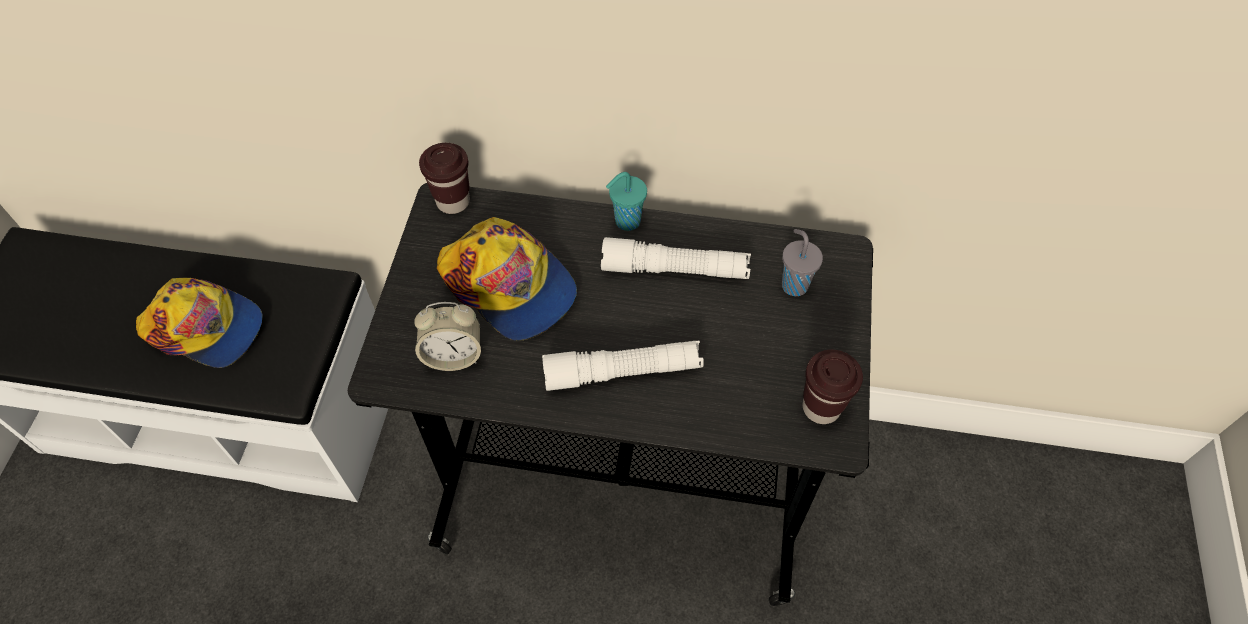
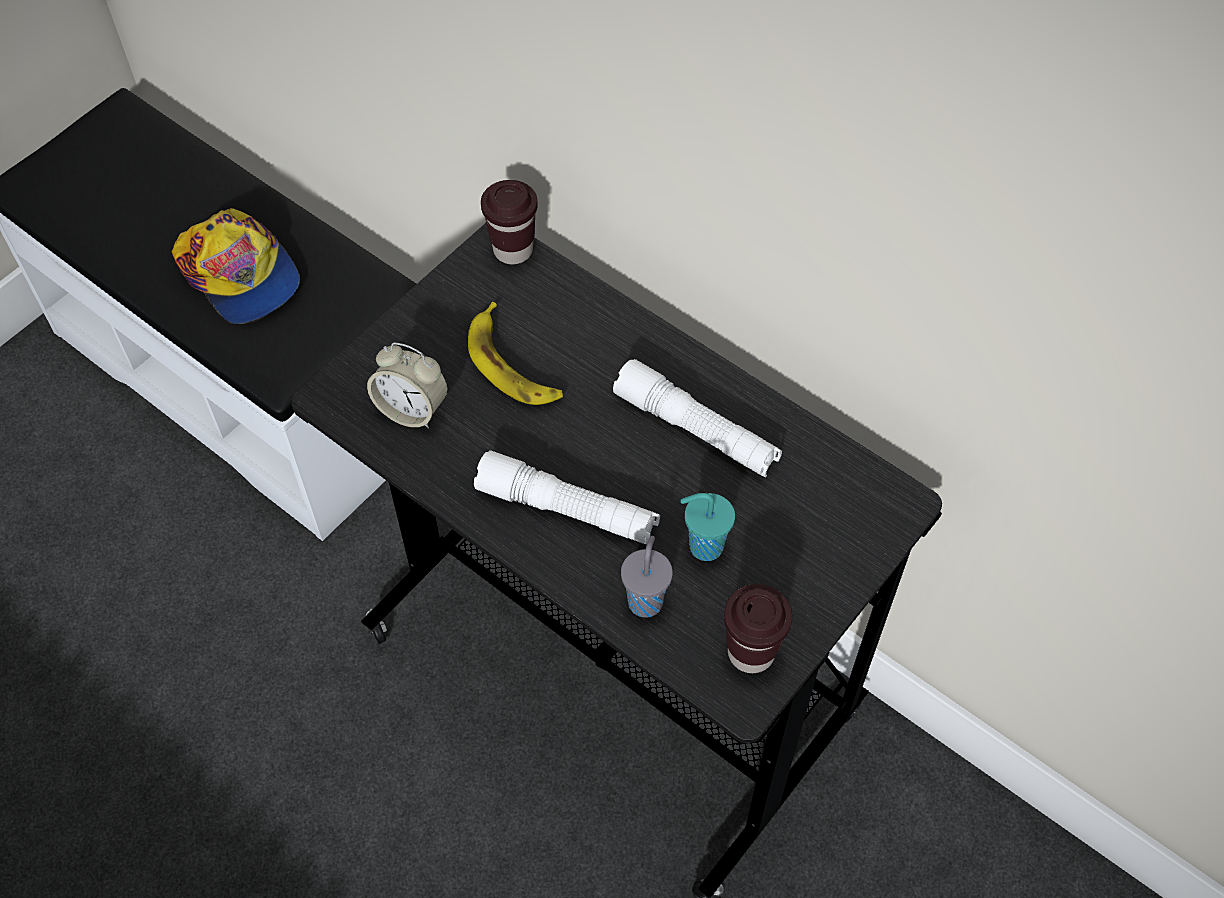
camera: 30 degrees right, 0 degrees up
cap [437,217,577,341] -> banana [468,302,563,405]
turquoise cup [606,172,647,231] -> turquoise cup moved to [680,493,735,561]
grey cup [782,229,823,296] -> grey cup moved to [621,536,673,618]

